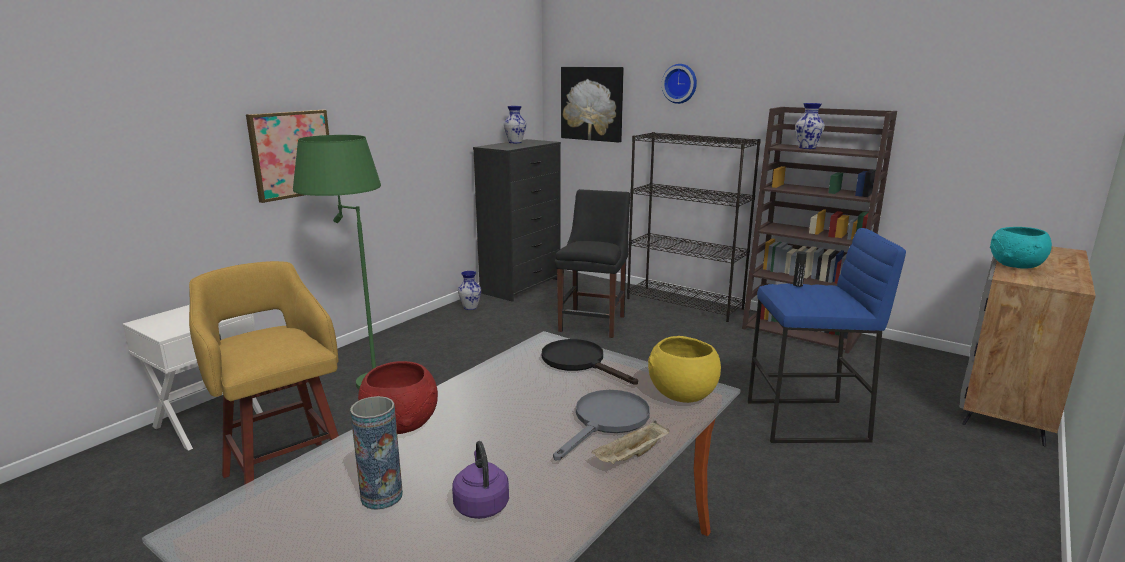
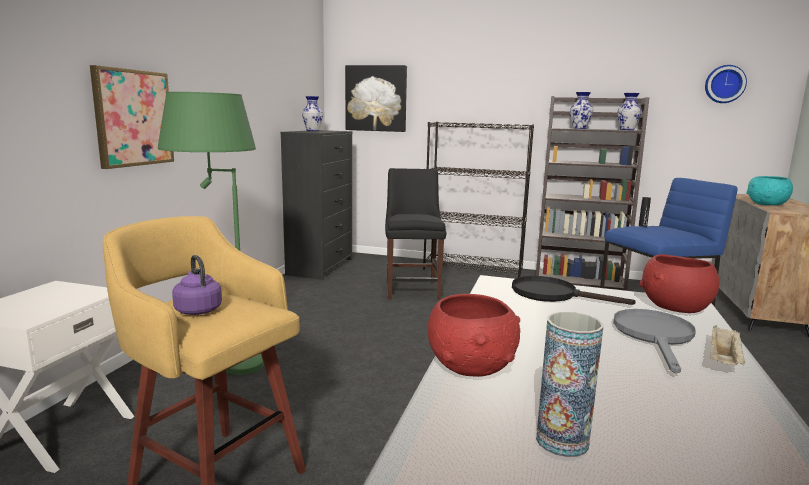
camera: 20 degrees left, 5 degrees down
purple kettle [452,441,509,519] -> purple kettle moved to [172,255,222,315]
vase [458,271,481,310] -> vase moved to [617,93,642,130]
yellow bowl [648,336,721,403] -> red bowl [640,254,720,313]
wall clock [662,64,697,104] -> wall clock moved to [705,65,747,103]

